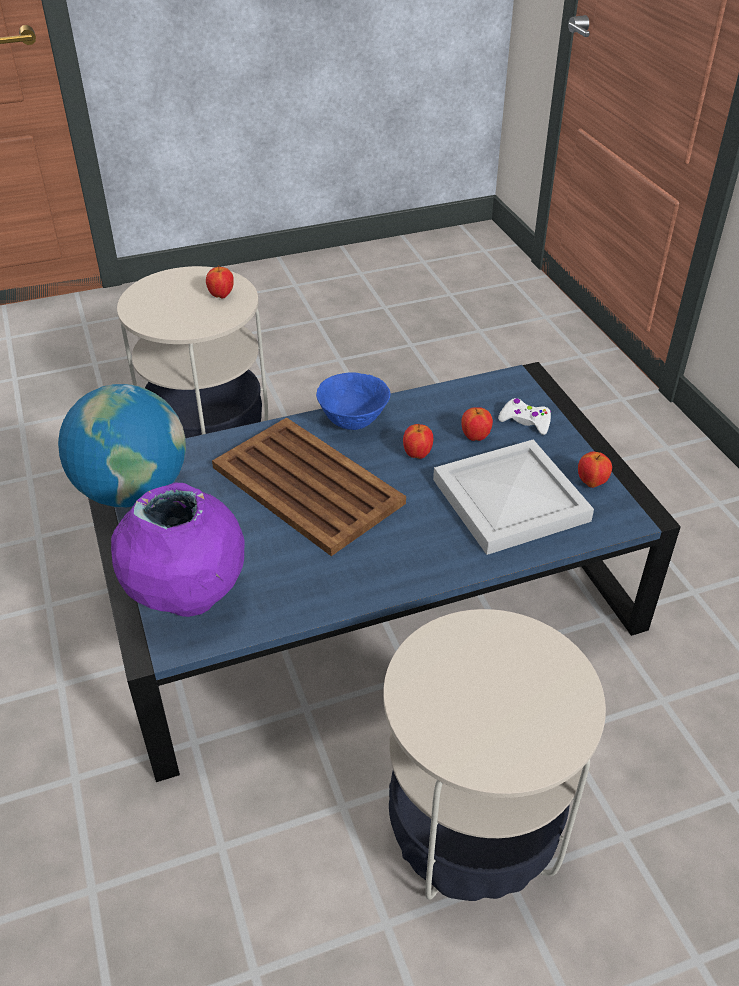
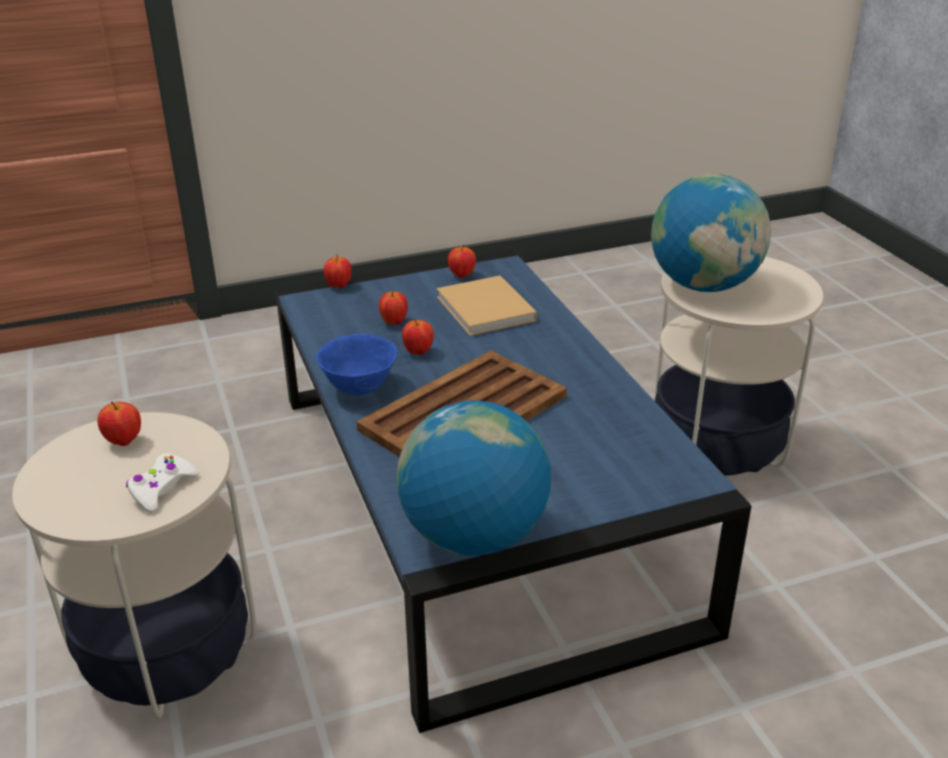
camera: 90 degrees left, 10 degrees down
purple vase [111,483,245,617] -> none
white tray [433,439,594,555] -> beige book [437,276,537,336]
white game controller [498,398,551,435] -> white game controller moved to [126,453,199,513]
none -> apple [324,255,352,289]
none -> globe [651,174,771,292]

